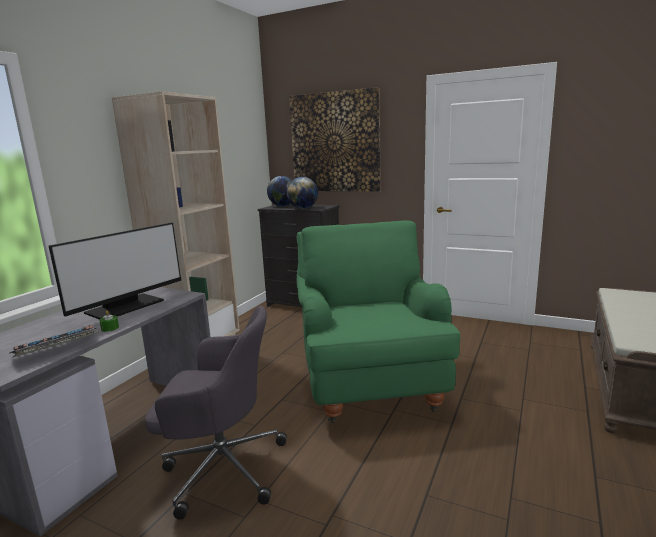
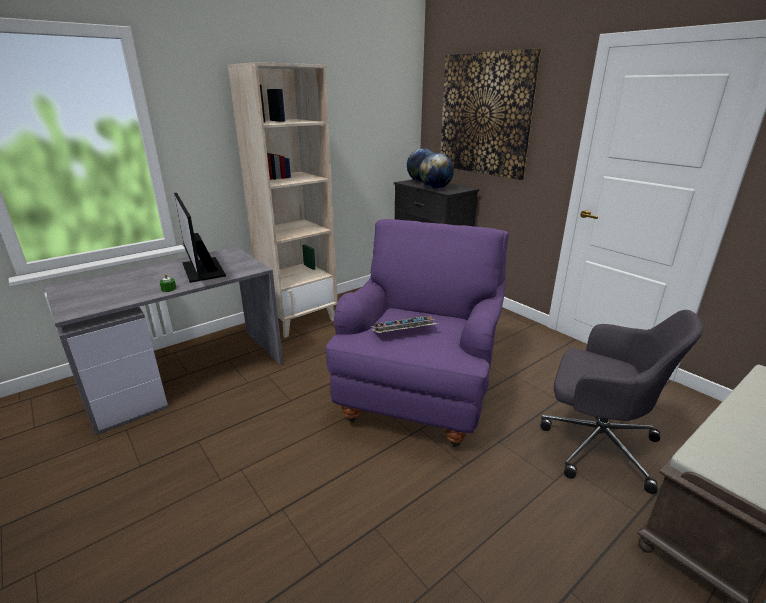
camera: 25 degrees right, 10 degrees up
keyboard [10,325,99,358] -> keyboard moved to [370,316,438,333]
monitor [49,223,181,320] -> monitor turned 90 degrees clockwise [174,193,226,283]
grey office chair [145,306,287,520] -> grey office chair moved to [540,310,703,494]
green armchair [297,221,460,423] -> purple armchair [326,219,509,447]

